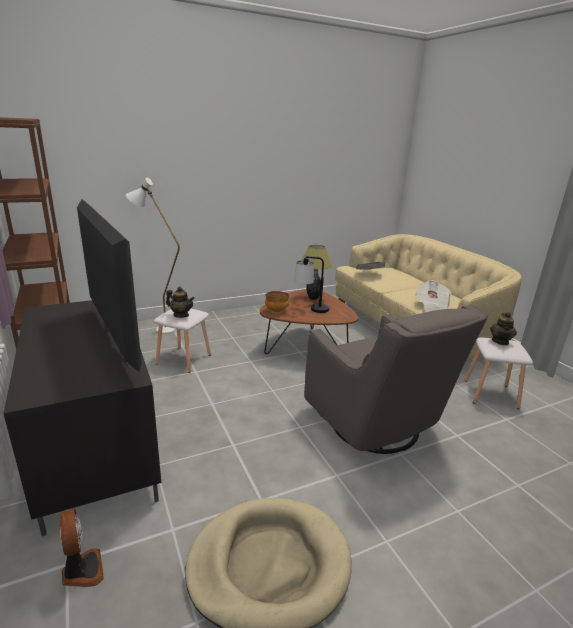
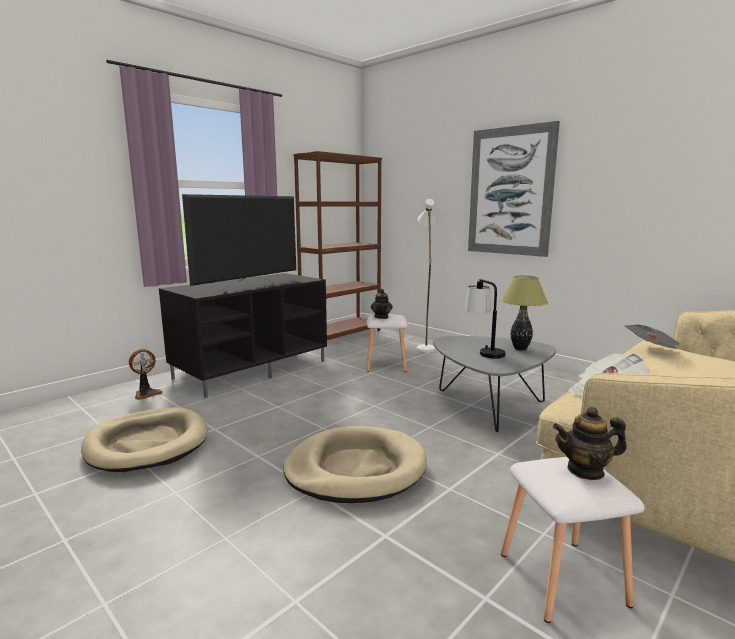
camera: 70 degrees right, 10 degrees down
brown coffee table [260,289,358,354] -> grey coffee table [433,336,556,432]
bowl [265,291,289,312] -> none
grey armchair [304,305,488,454] -> beige dog bed [283,426,427,503]
none -> picture [468,121,560,257]

